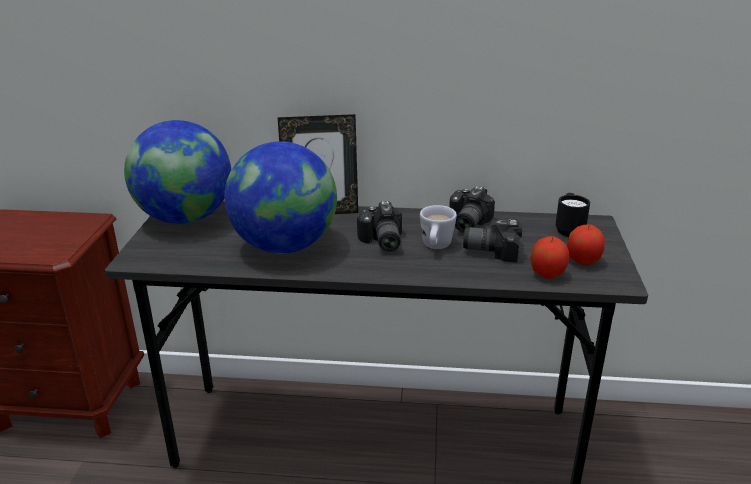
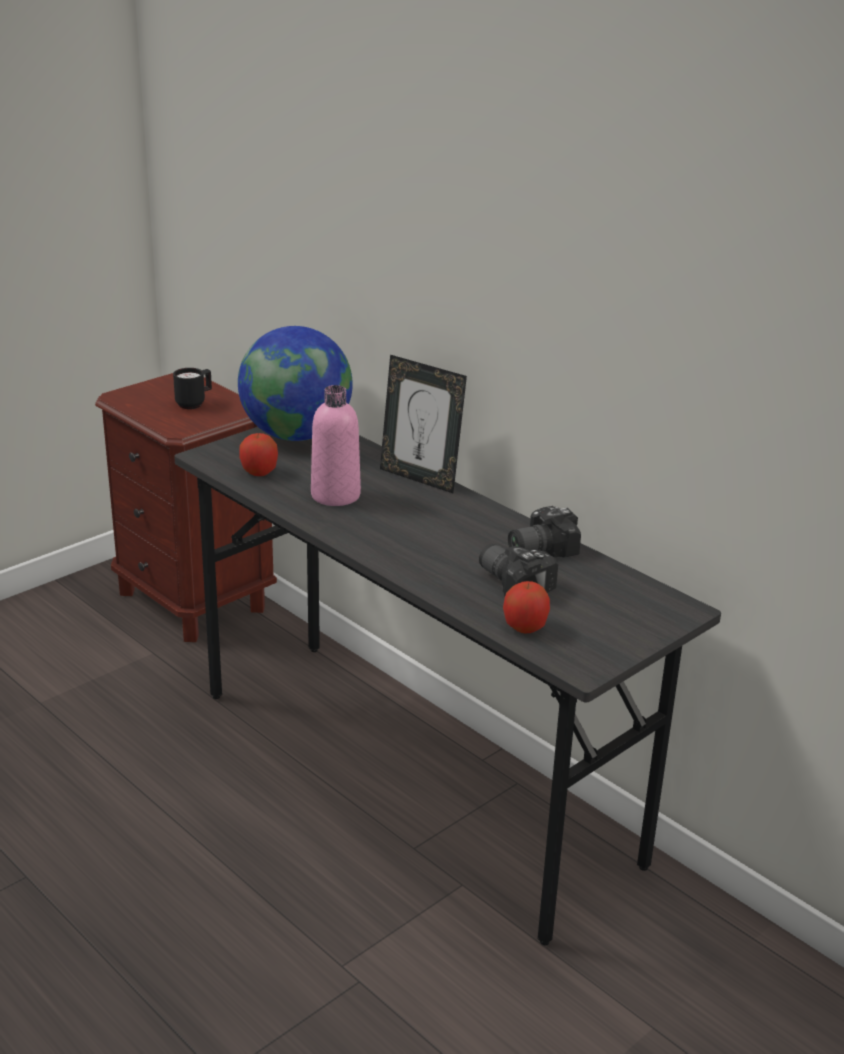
camera: 40 degrees right, 0 degrees up
globe [224,141,337,254] -> pink bottle [311,385,361,506]
camera [357,201,402,252] -> none
white mug [420,205,457,249] -> none
black mug [556,193,590,237] -> black mug moved to [173,368,212,409]
apple [567,224,605,265] -> apple moved to [239,433,278,476]

